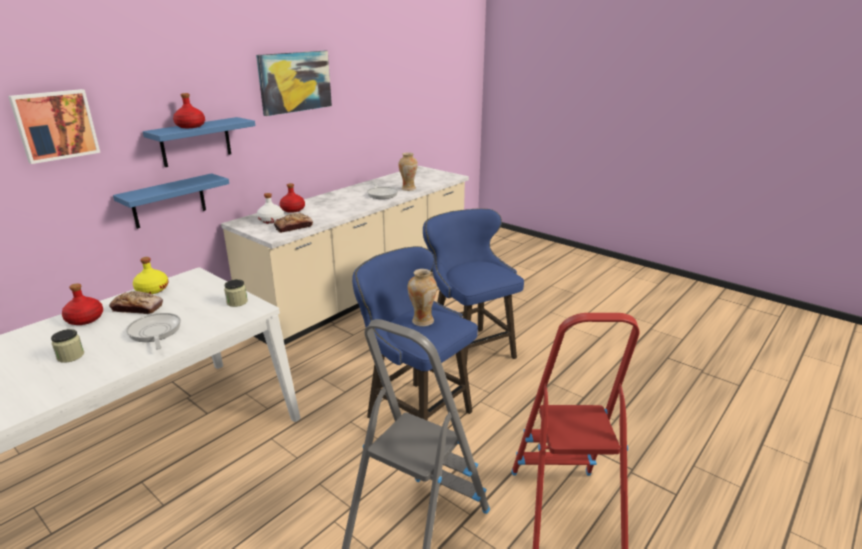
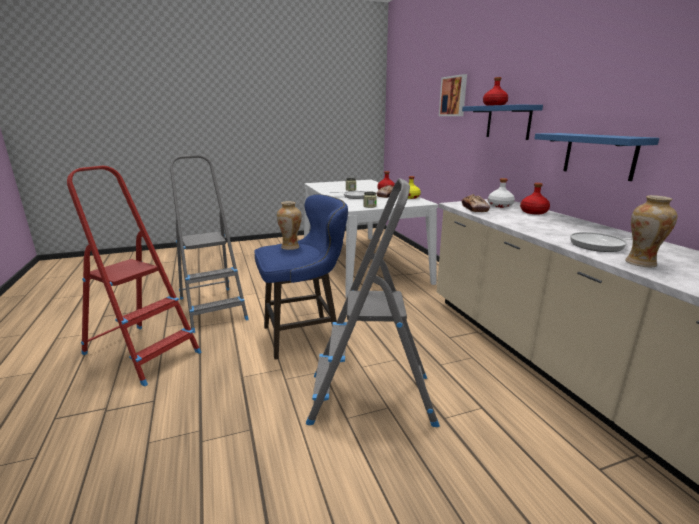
camera: 120 degrees right, 5 degrees down
blue shelf [113,173,229,229] -> blue shelf moved to [535,133,659,181]
picture [256,51,332,116] -> none
blue stool [423,208,524,366] -> grey step ladder [306,178,440,427]

